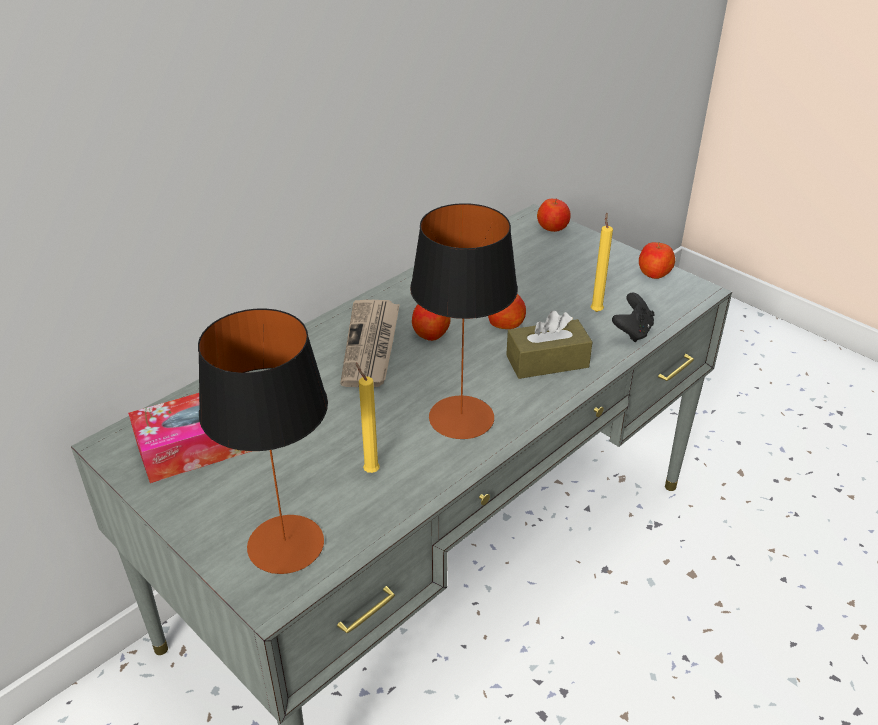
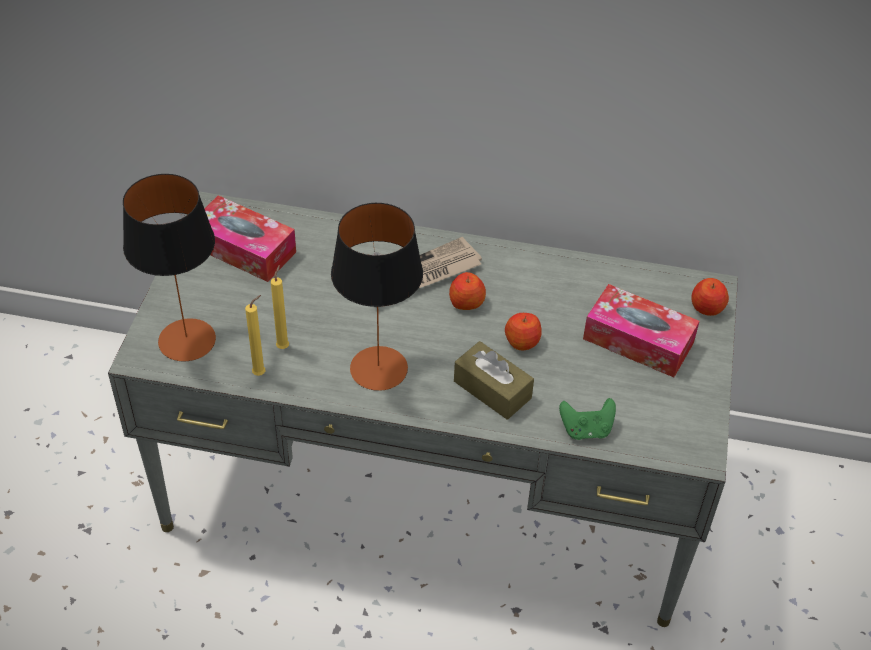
camera: 55 degrees right, 10 degrees up
yellow candle [590,213,613,312] -> yellow candle moved to [245,295,266,376]
black game controller [612,293,655,342] -> green game controller [559,398,616,440]
apple [639,242,675,279] -> none
none -> tissue box [583,284,700,377]

